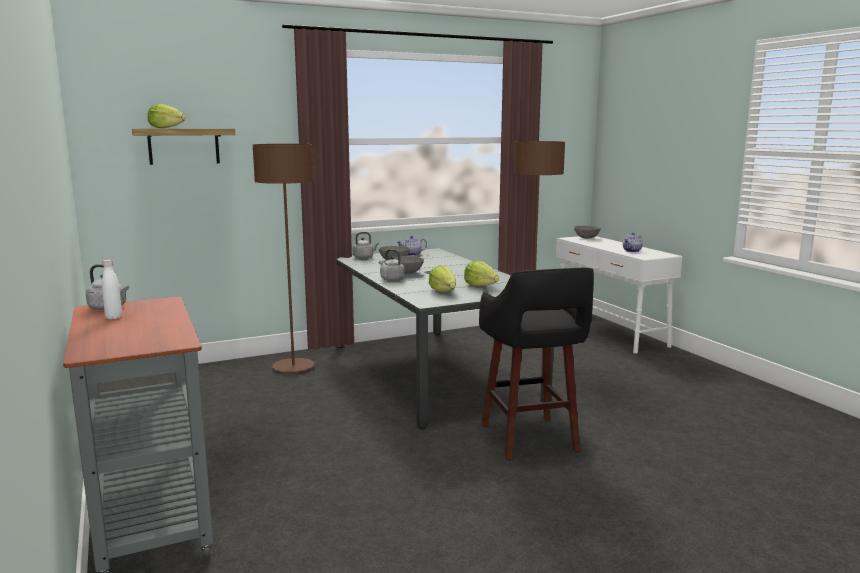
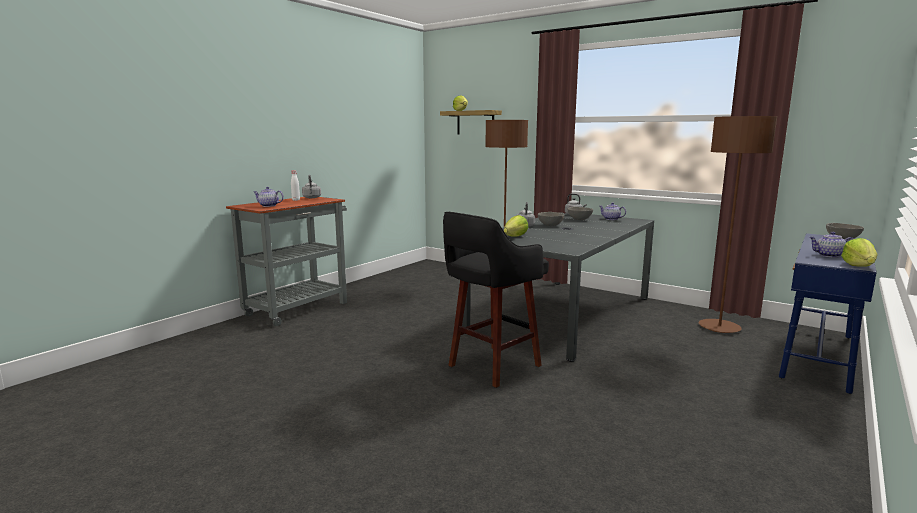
camera: 60 degrees right, 0 degrees up
lettuce [464,261,499,286] -> lettuce moved to [841,238,878,267]
white console table [556,236,682,354] -> blue console table [779,233,877,394]
none -> teapot [254,187,284,207]

